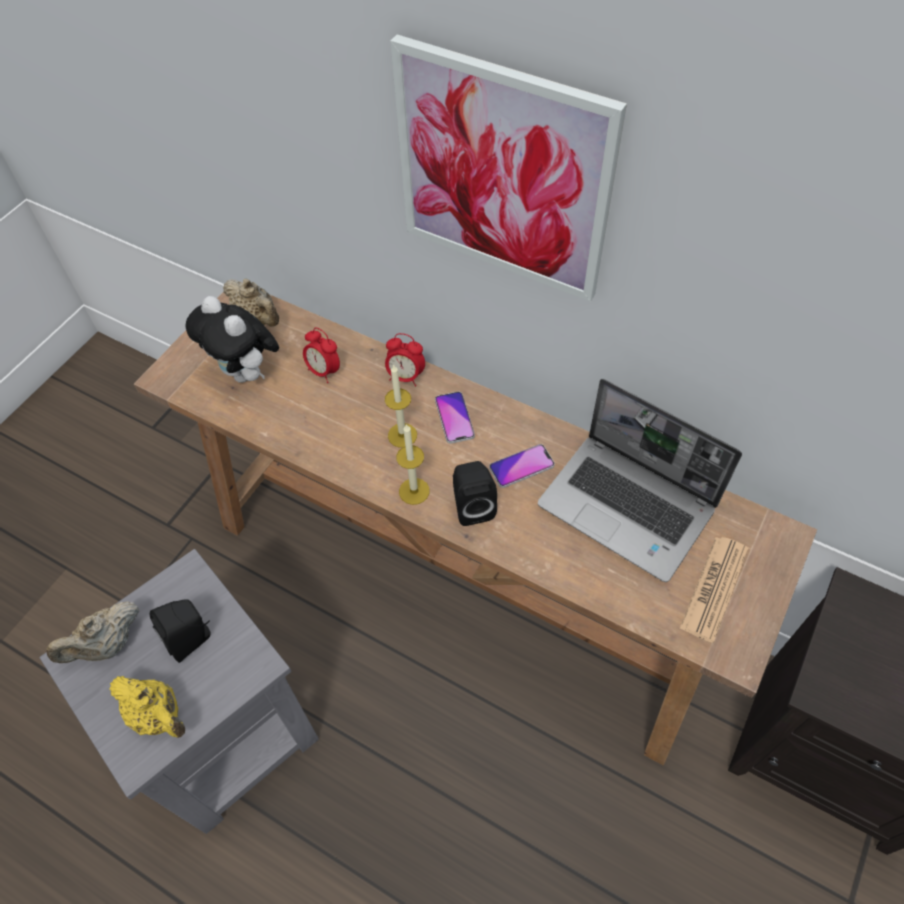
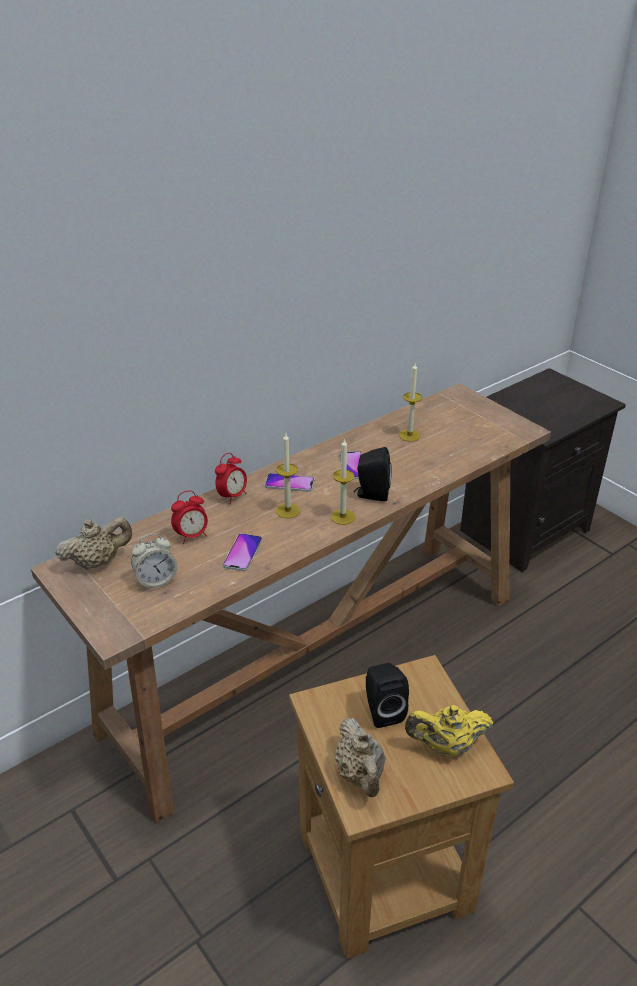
camera: 70 degrees left, 20 degrees down
grey side table [40,549,319,834] -> brown side table [289,655,514,959]
yellow teapot [110,676,185,738] -> yellow teapot turned 150 degrees counterclockwise [405,705,493,756]
plush toy [186,296,279,383] -> alarm clock [131,534,177,590]
picture [391,34,627,301] -> none
laptop [538,379,742,582] -> candle [399,364,422,442]
newspaper [679,537,748,643] -> none
none -> phone [223,533,262,571]

